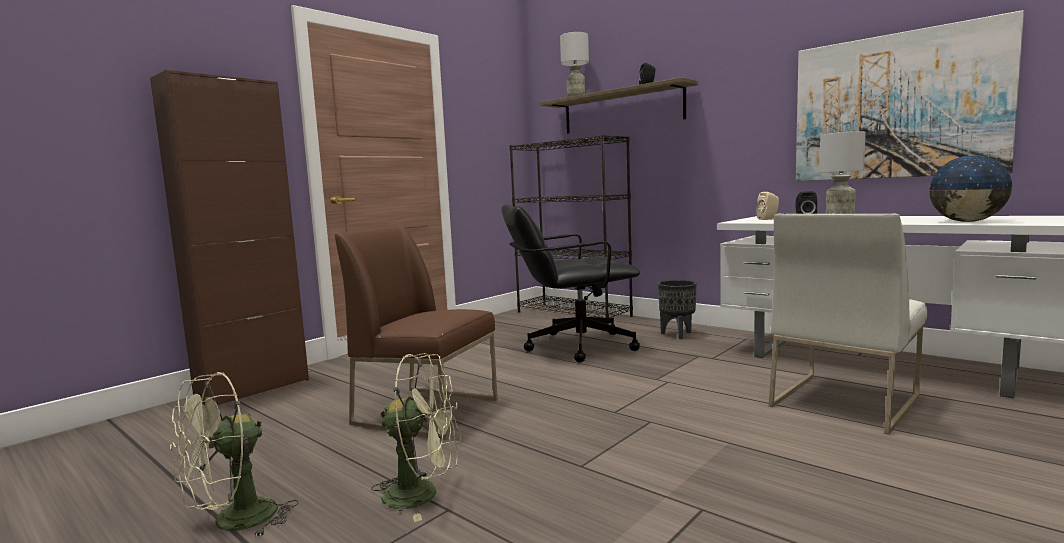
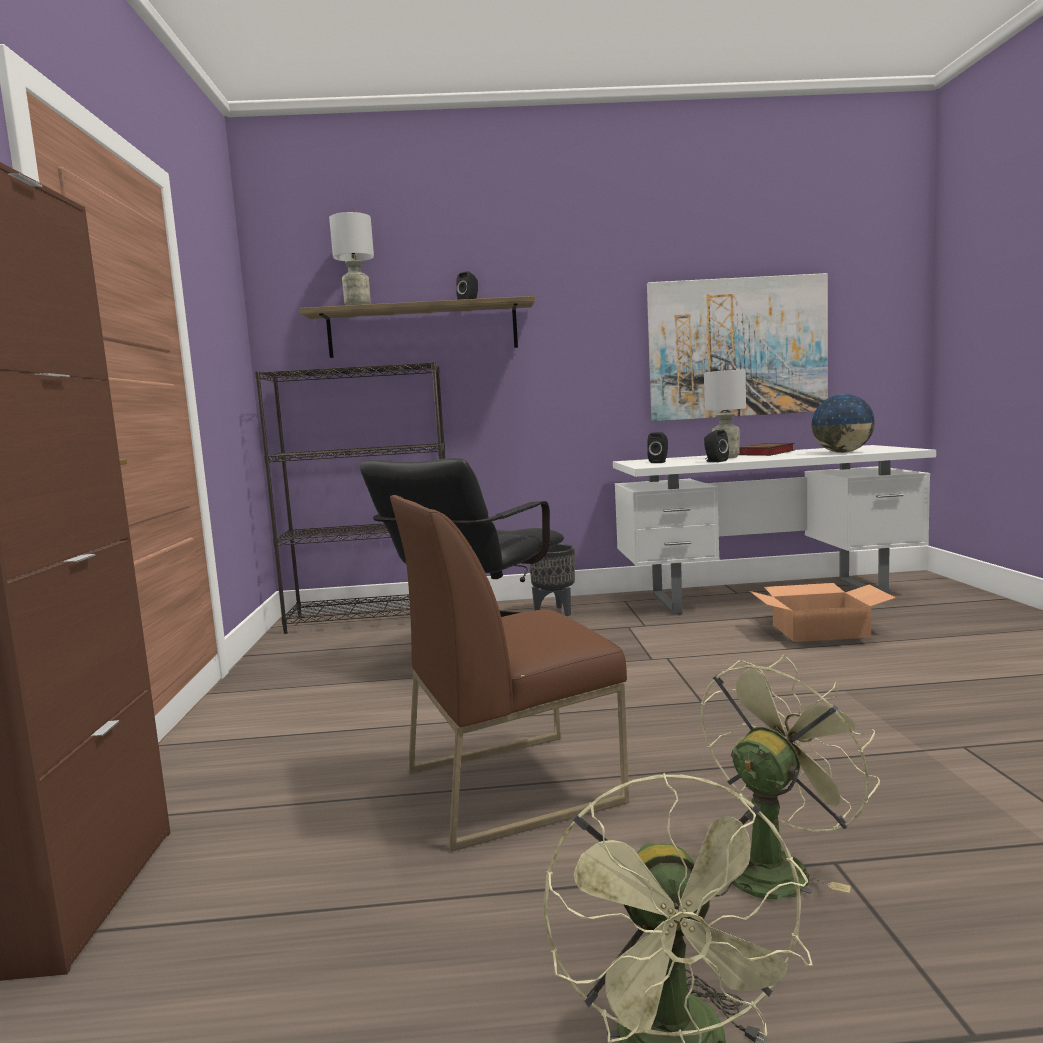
camera: 45 degrees left, 0 degrees up
beige speaker [757,192,779,220] -> black speaker [647,432,668,463]
white chair [769,214,927,435] -> cardboard box [750,583,896,642]
none -> book [739,443,795,456]

